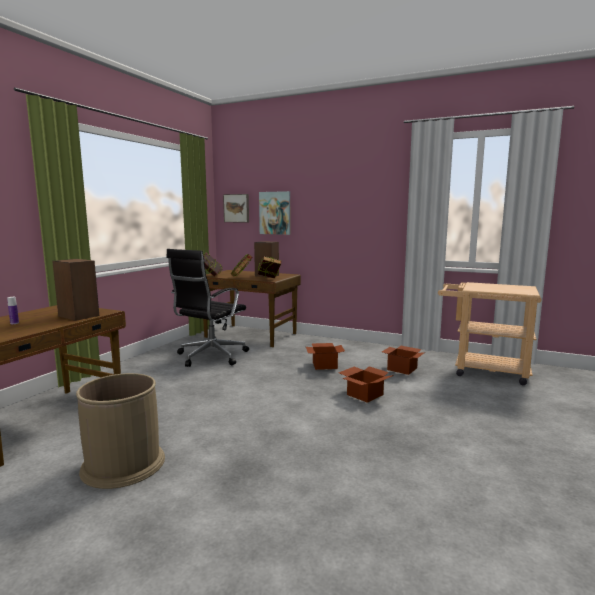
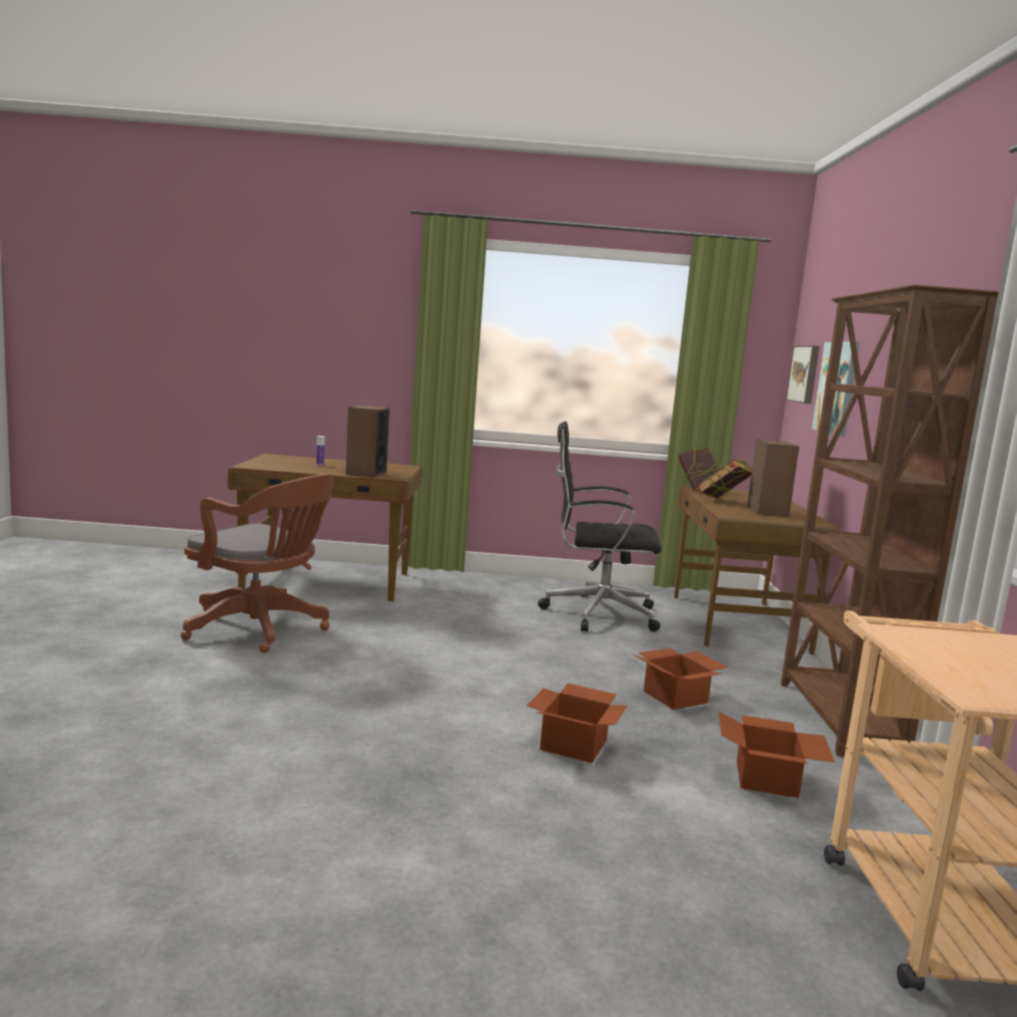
camera: 65 degrees right, 0 degrees up
brown trash can [76,373,165,489] -> brown office chair [181,474,334,653]
book [258,256,282,279] -> none
none -> brown bookcase [781,285,999,757]

